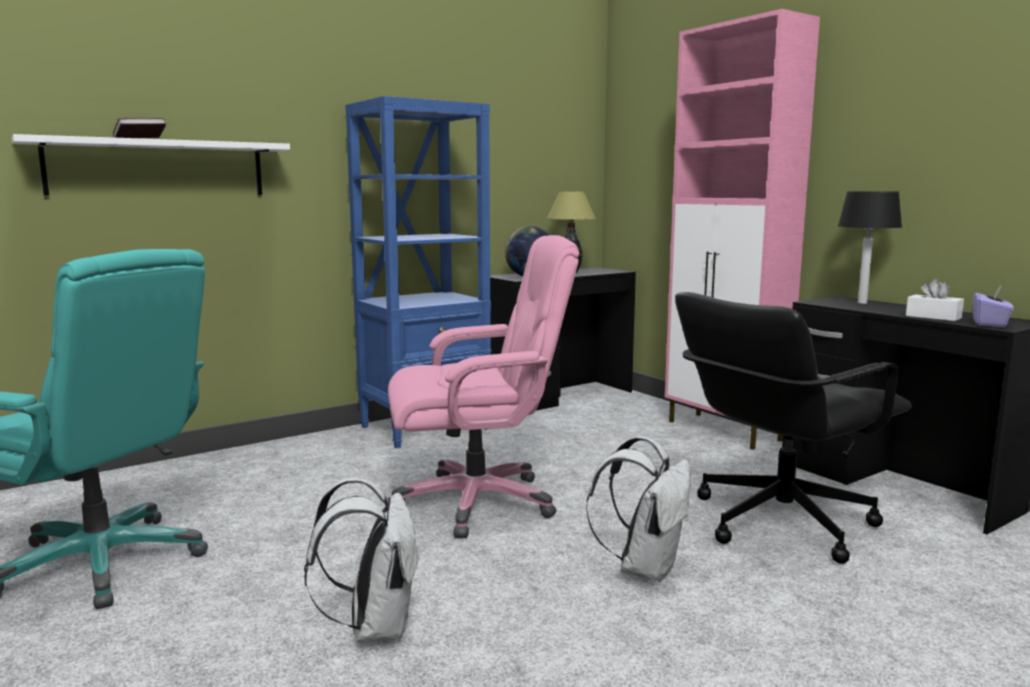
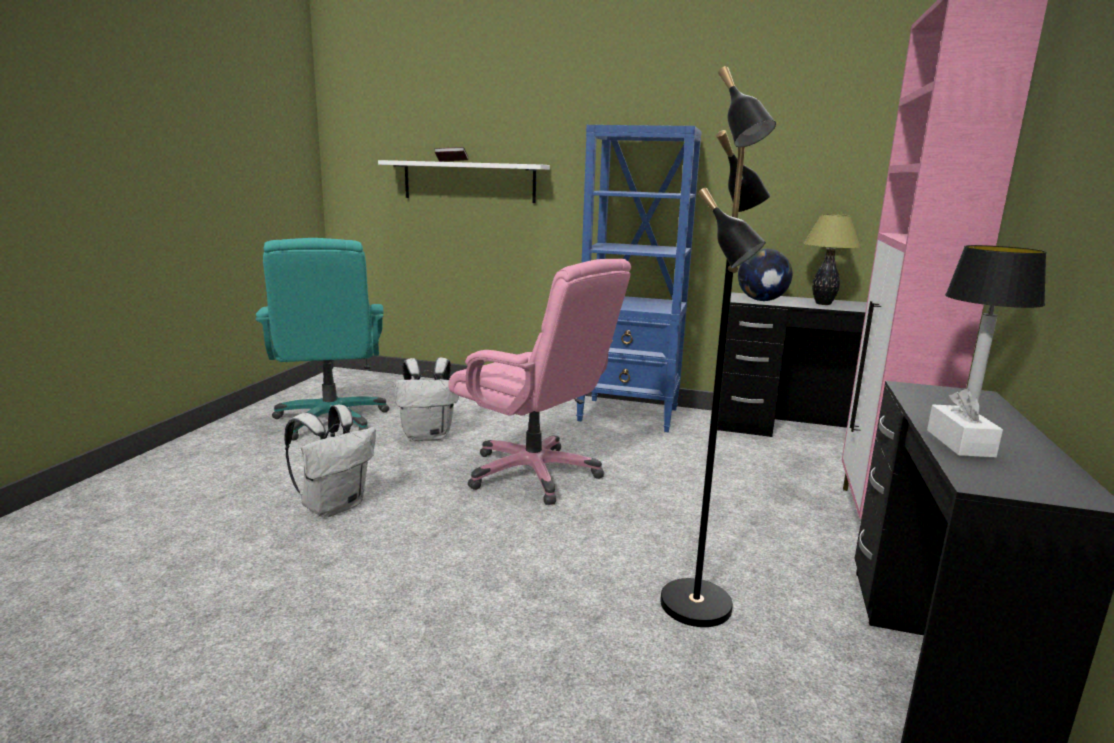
camera: 50 degrees right, 5 degrees up
white backpack [586,436,691,583] -> white backpack moved to [395,357,459,441]
black office chair [675,292,912,564] -> black floor lamp [660,66,776,627]
purple tissue box [973,286,1014,327] -> none

